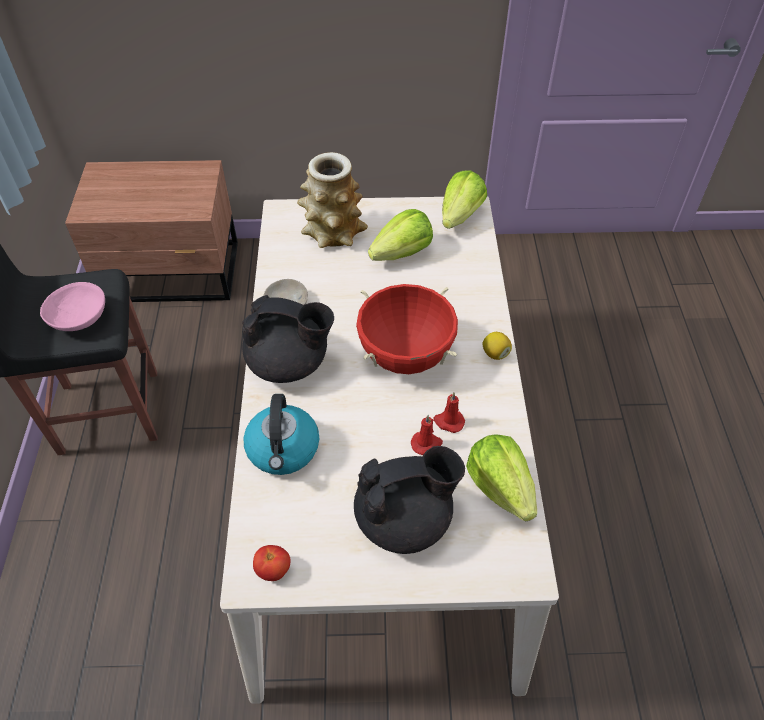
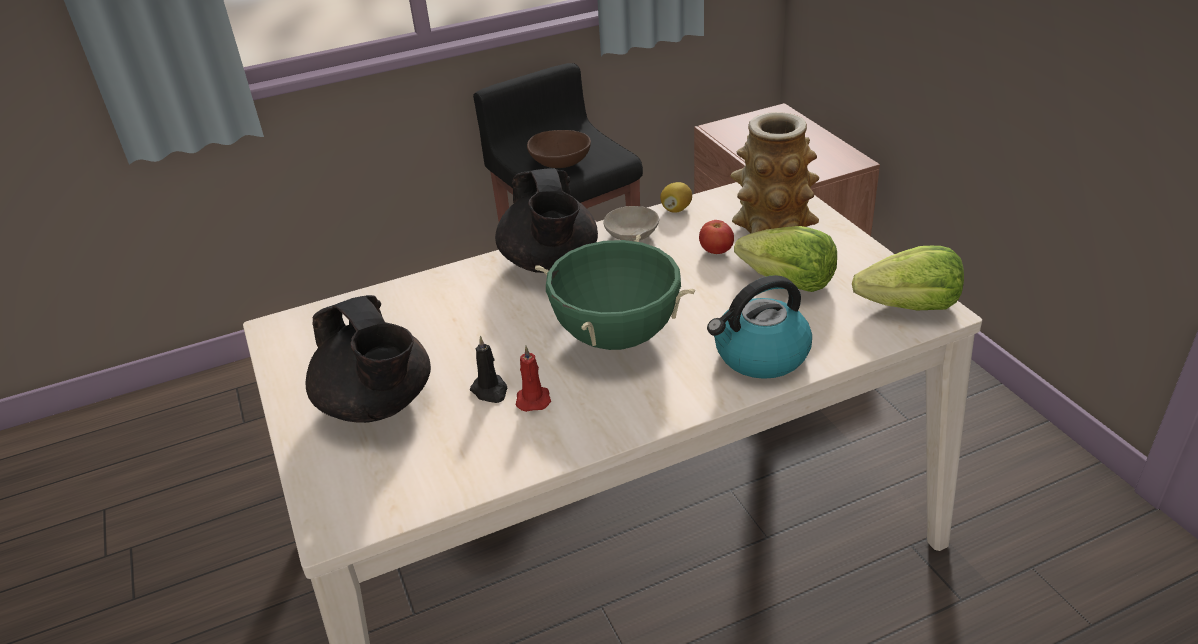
camera: 70 degrees right, 15 degrees down
pink bowl [40,282,105,331] -> brown bowl [527,130,591,168]
kettle [243,394,319,475] -> kettle moved to [707,275,812,379]
tomato [253,545,290,581] -> tomato moved to [699,220,734,254]
red cooking pot [356,284,458,374] -> green cooking pot [535,234,695,350]
red candle [411,415,443,455] -> black candle [470,336,508,403]
lettuce [466,434,537,521] -> none
lemon [483,332,512,360] -> lemon moved to [660,182,692,213]

